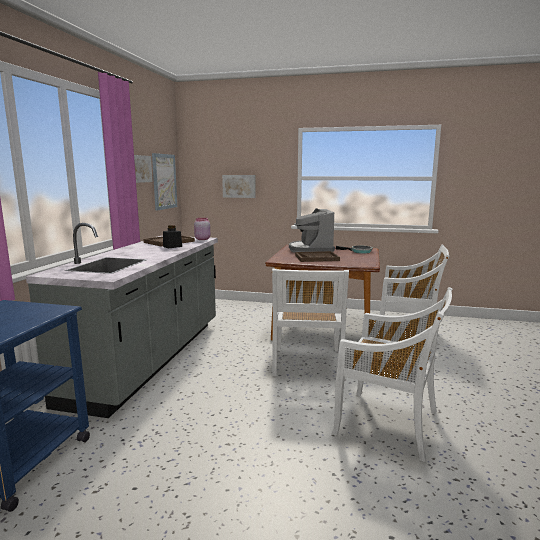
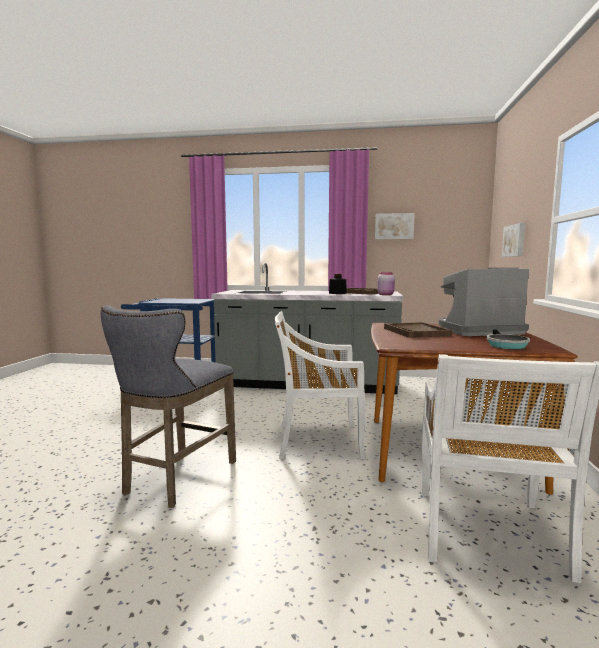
camera: 85 degrees right, 5 degrees down
picture [152,153,177,211] -> none
white chair [332,287,452,462] -> grey stool [101,305,236,508]

